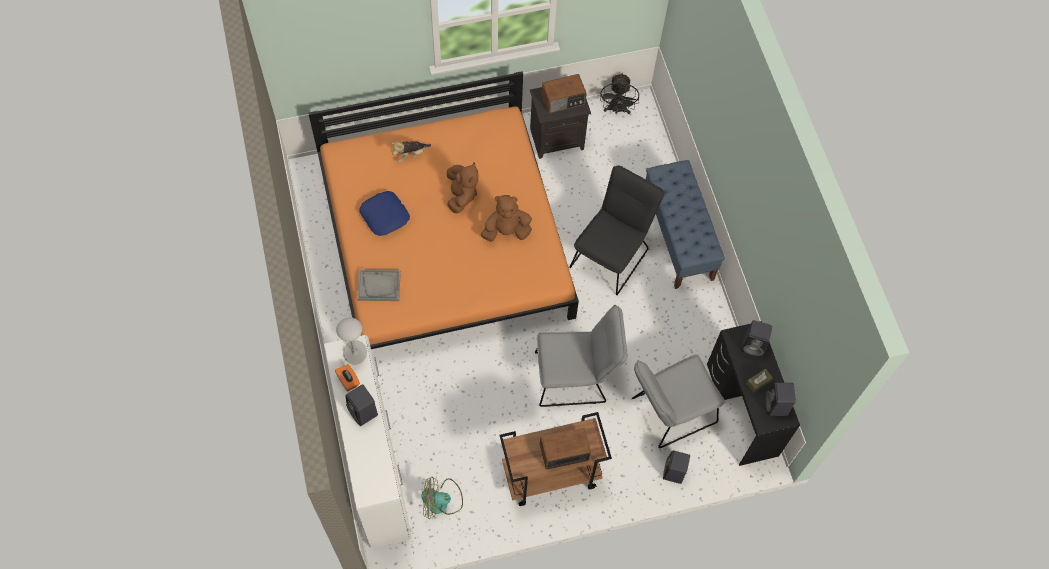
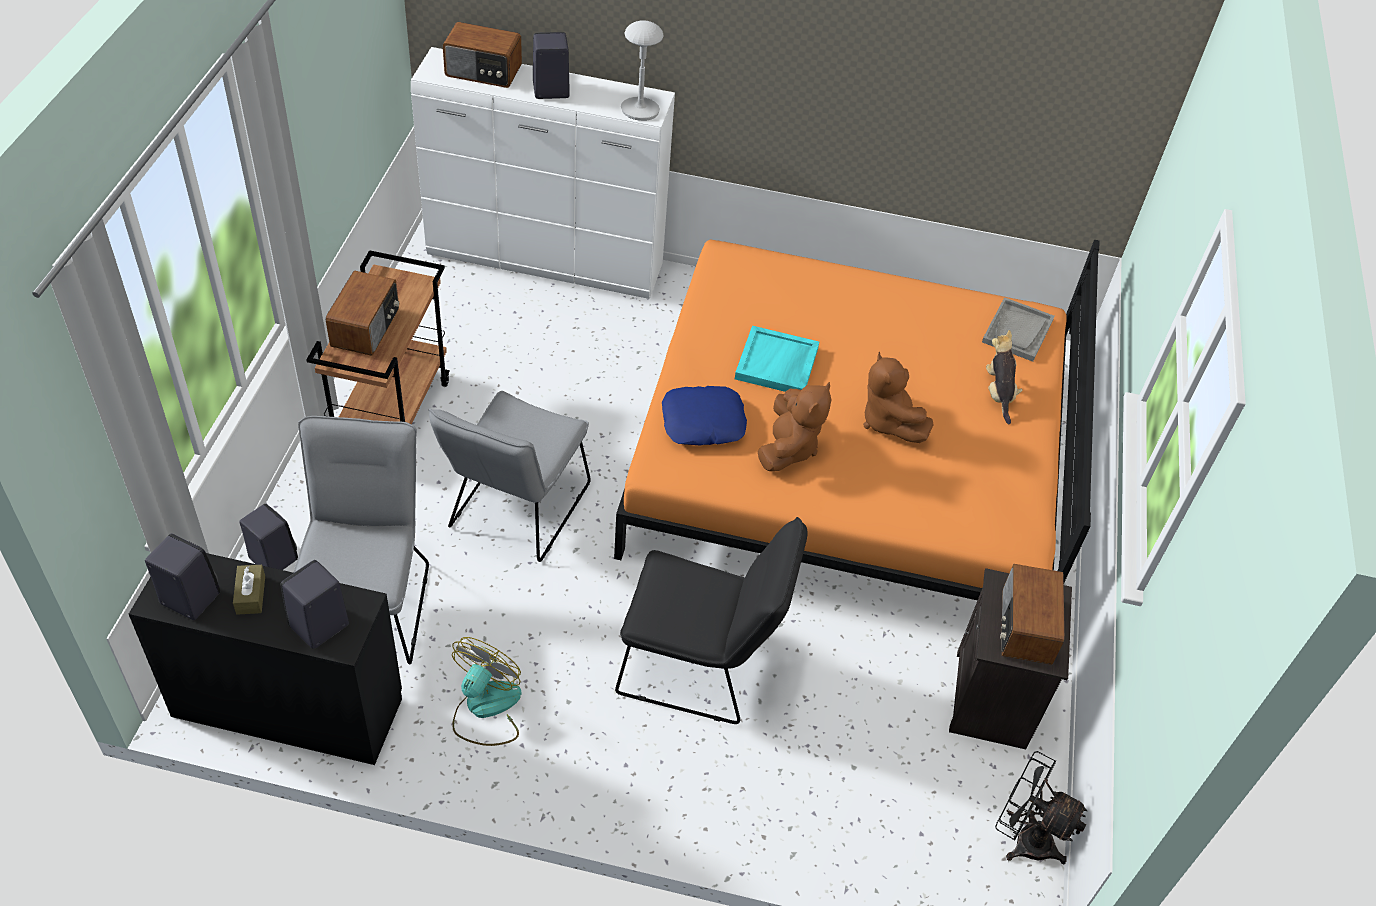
camera: 115 degrees right, 15 degrees down
orange tissue box [335,364,360,392] -> none
grey tray [357,269,401,301] -> grey tray moved to [982,297,1054,362]
blue pillow [359,191,410,236] -> blue pillow moved to [662,386,747,446]
fan [421,477,463,519] -> fan moved to [452,637,522,746]
brown plush toy [447,162,478,213] -> brown plush toy turned 45 degrees clockwise [863,352,934,443]
black chair [569,166,665,295] -> black chair turned 45 degrees counterclockwise [615,517,808,724]
blue bench [646,160,725,289] -> none
none -> radio [443,22,522,88]
none -> turquoise tray [735,326,819,392]

